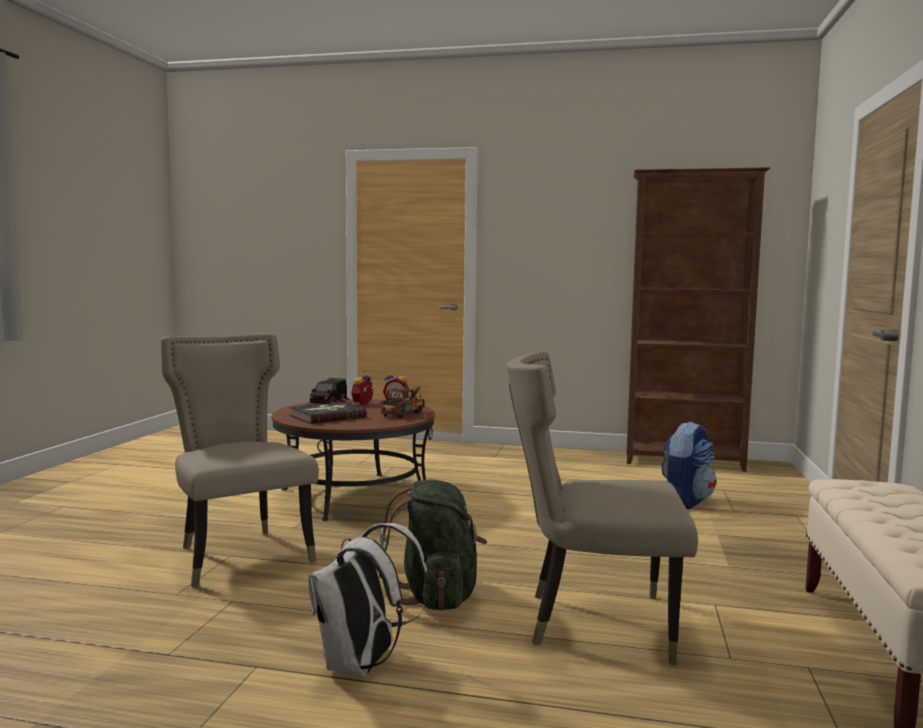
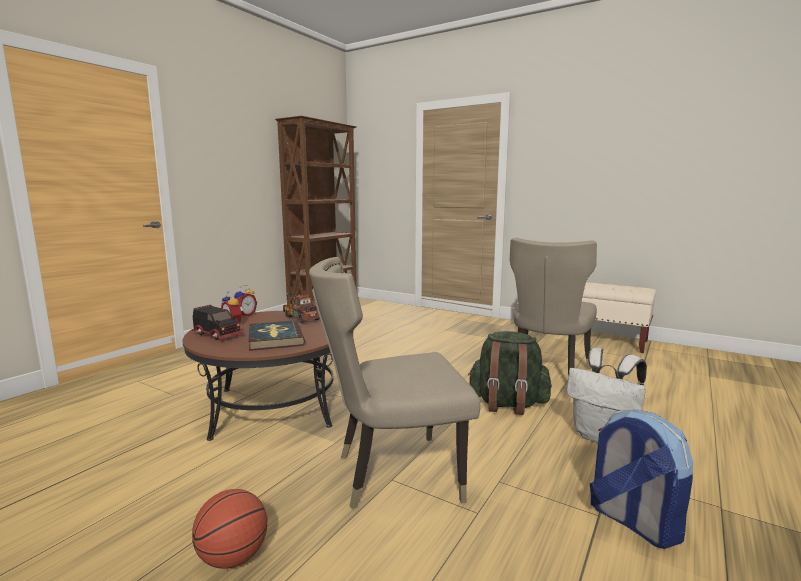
camera: 70 degrees left, 5 degrees up
backpack [662,421,716,509] -> backpack moved to [590,410,693,549]
none -> basketball [192,489,267,569]

